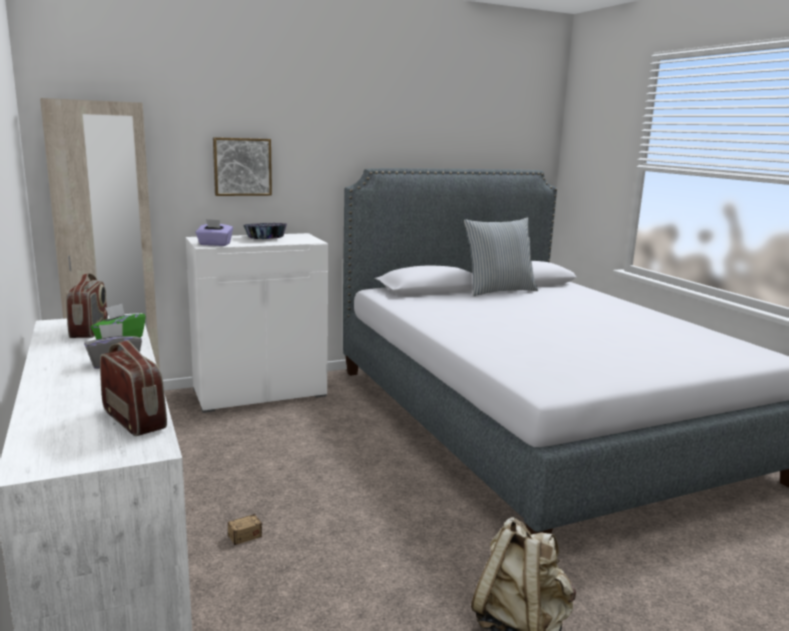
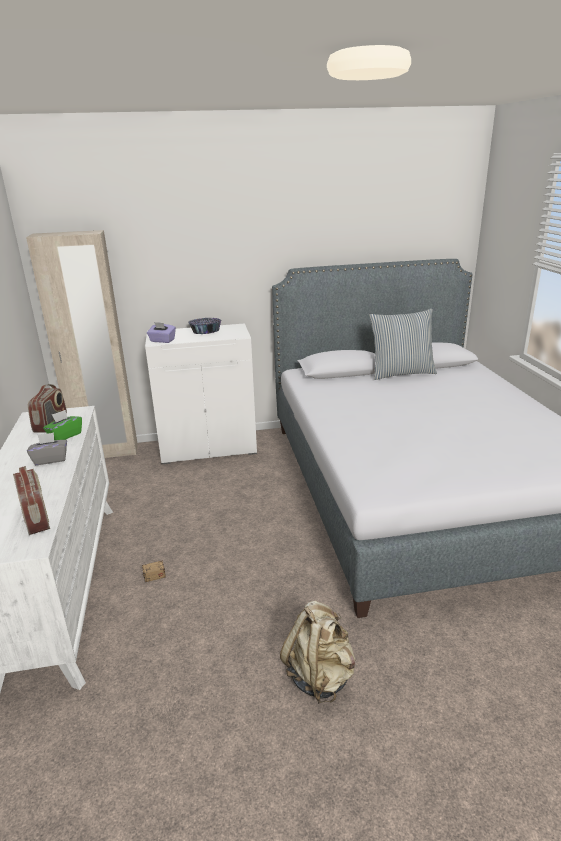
camera: 15 degrees right, 10 degrees up
picture [213,137,272,196] -> none

